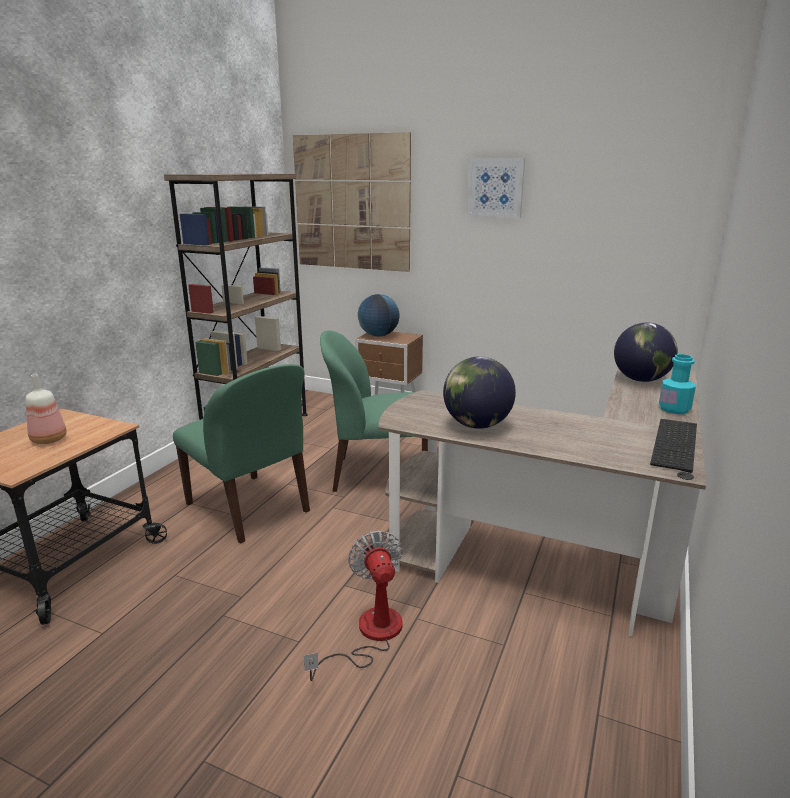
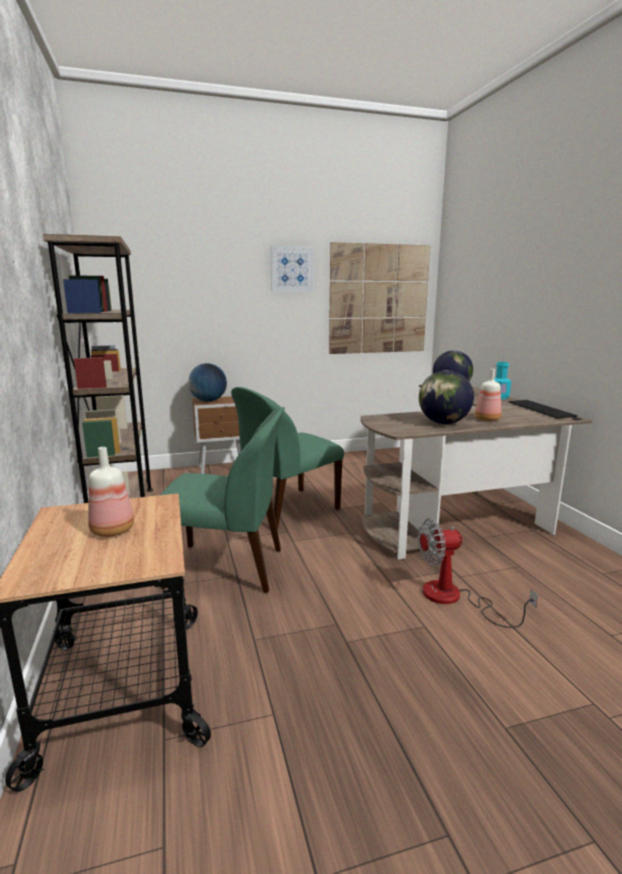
camera: 40 degrees left, 5 degrees down
picture [293,132,411,272] -> picture moved to [329,242,430,354]
fan [304,530,403,681] -> fan turned 45 degrees counterclockwise [418,518,538,628]
none -> bottle [475,369,501,421]

